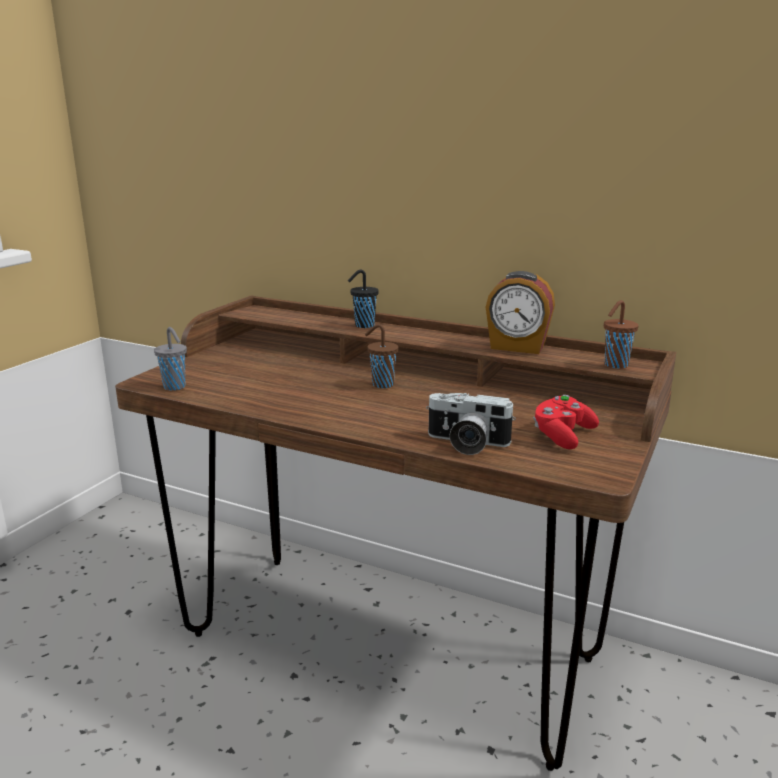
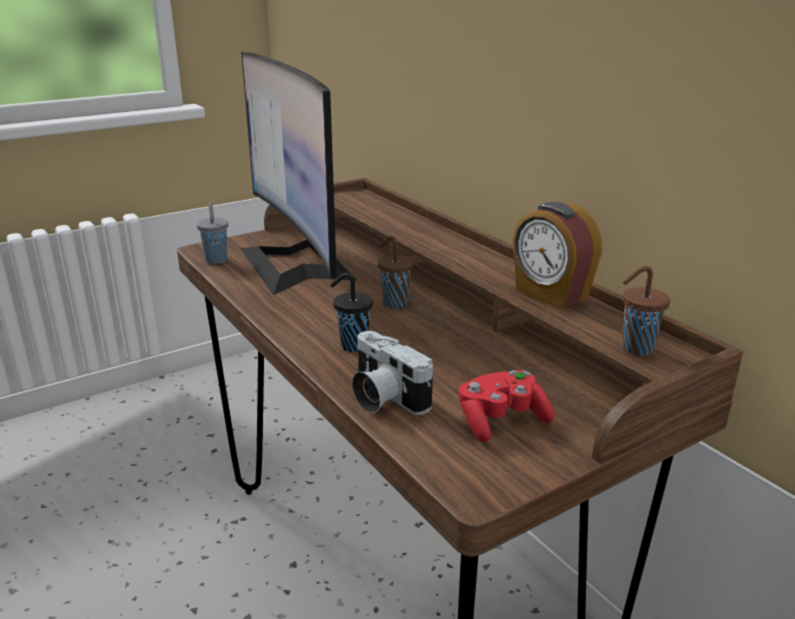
camera: 30 degrees right, 5 degrees up
black cup [348,270,379,328] -> black cup moved to [330,273,373,352]
none -> monitor [240,52,358,295]

